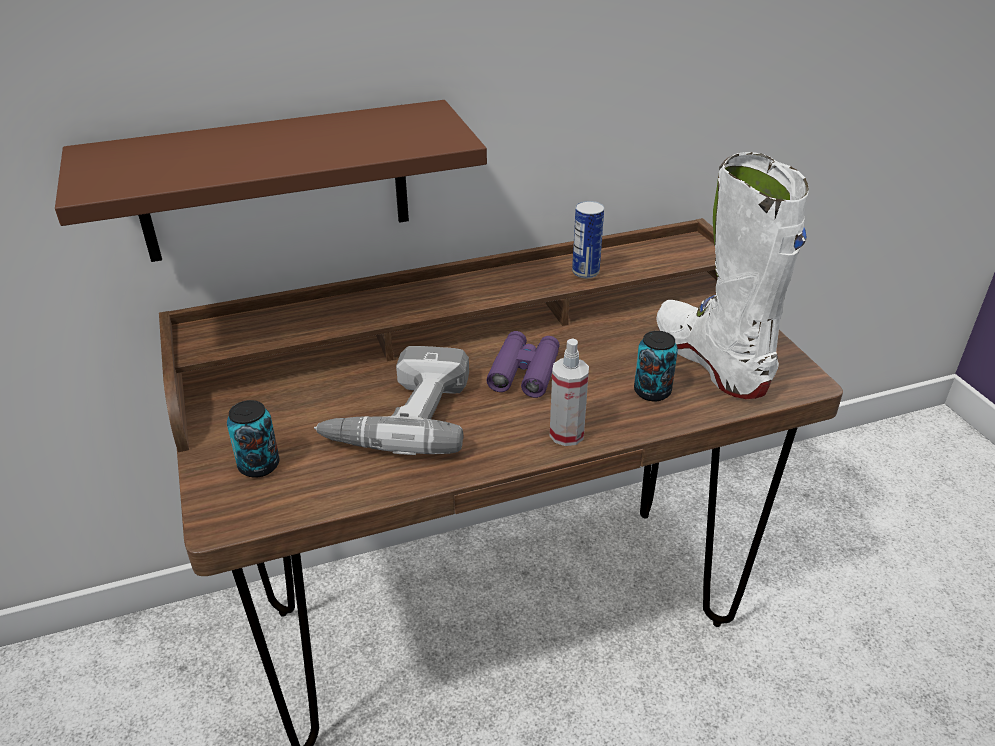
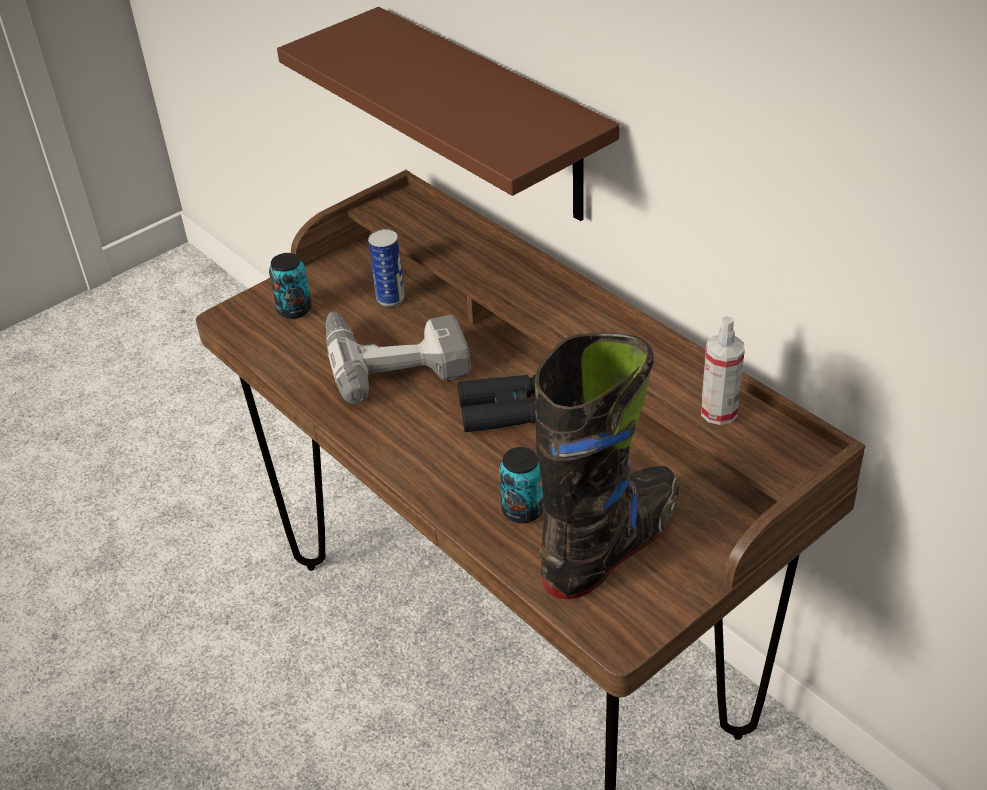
camera: 70 degrees right, 5 degrees up
purple binoculars [486,331,560,398] -> black binoculars [457,375,536,432]
spray bottle [550,338,589,446] -> spray bottle moved to [701,317,745,425]
can [572,201,604,278] -> can moved to [368,229,405,307]
white boot [656,152,809,399] -> black boot [535,332,679,599]

